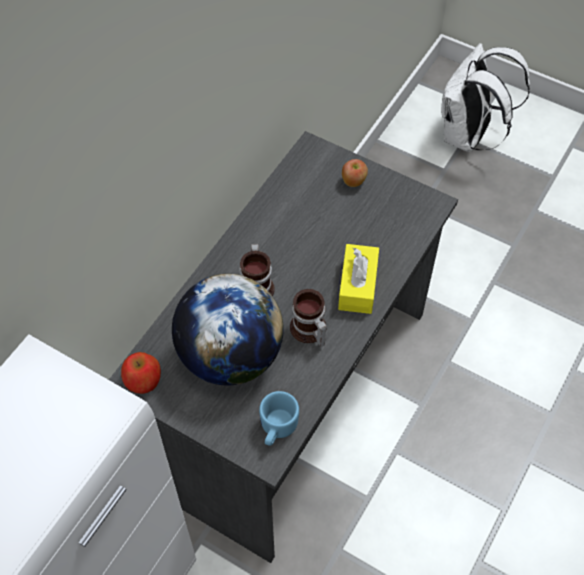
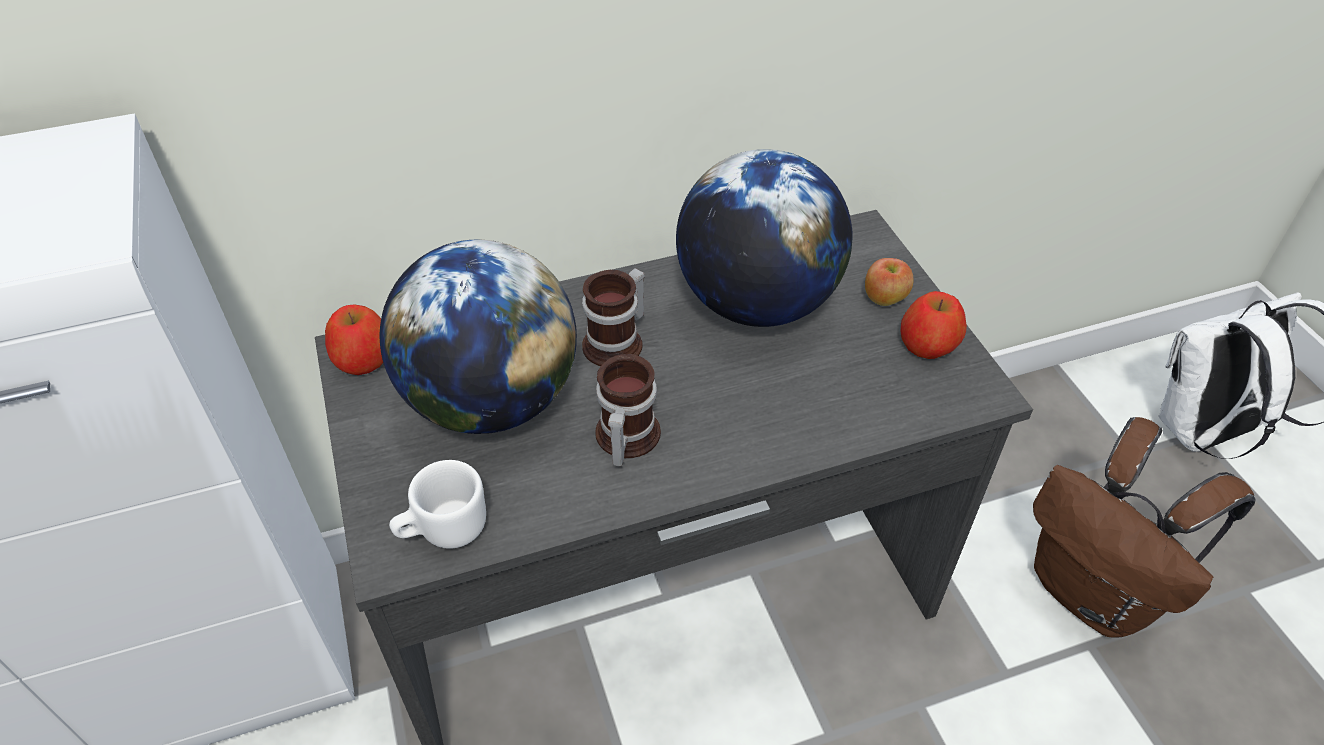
camera: 40 degrees right, 10 degrees down
blue mug [259,391,299,446] -> white mug [389,460,486,549]
yellow tissue box [338,244,379,314] -> none
none -> globe [676,149,852,327]
none -> apple [901,291,967,359]
none -> brown backpack [1033,417,1256,637]

